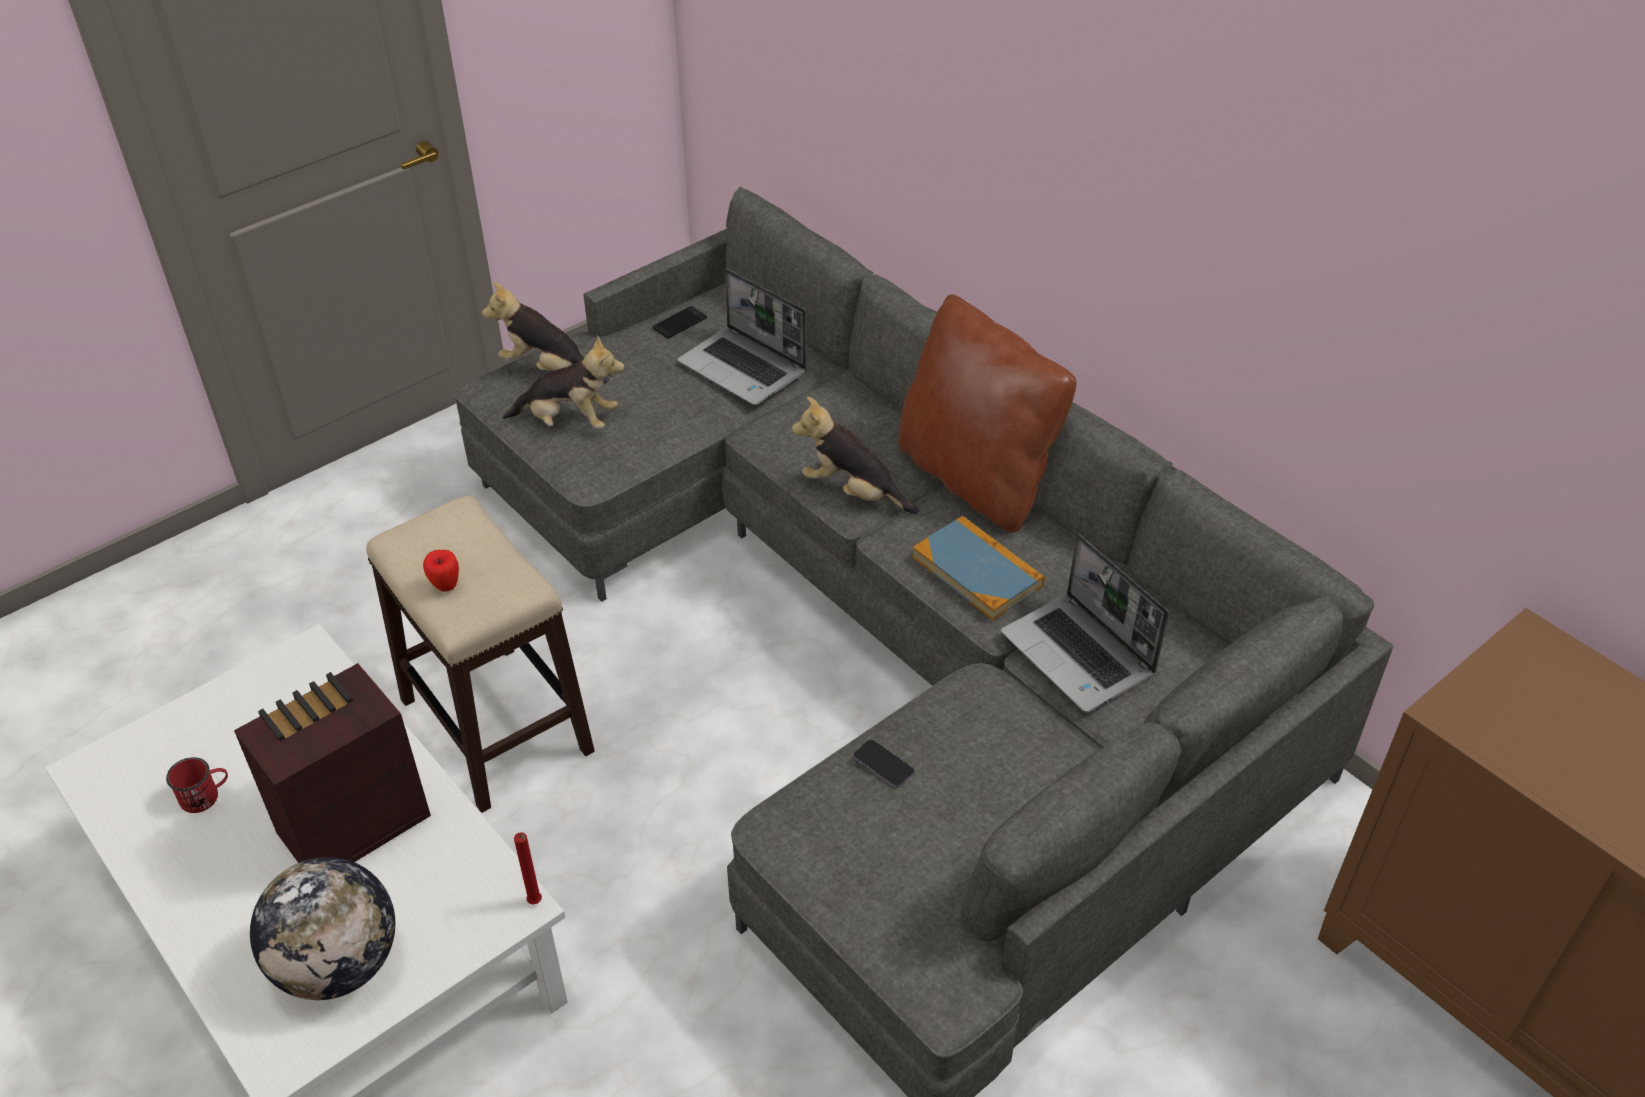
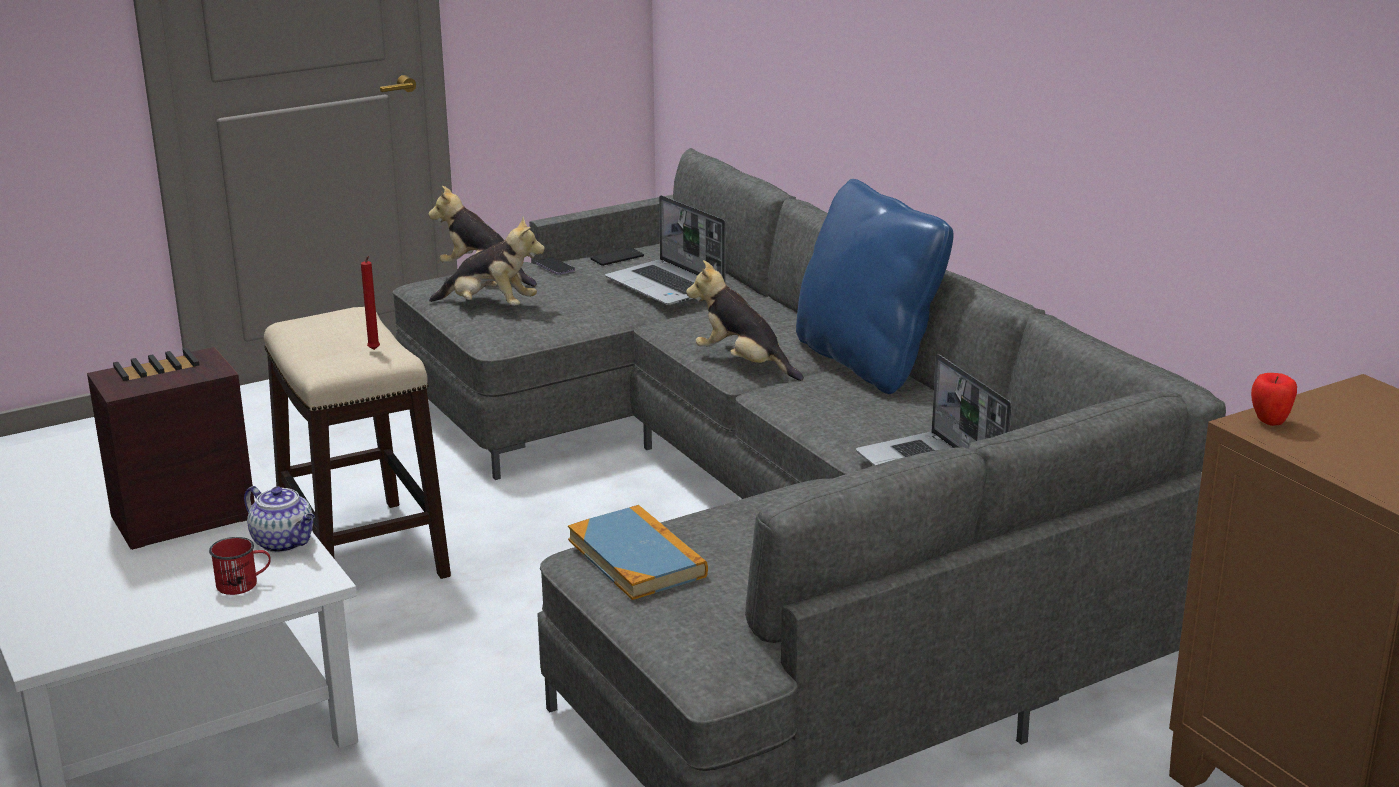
camera: 10 degrees right, 20 degrees down
red mug [166,757,228,813] -> red mug moved to [209,537,271,595]
globe [250,857,395,1000] -> none
apple [423,550,459,592] -> apple moved to [1251,373,1297,426]
red candle [514,832,542,905] -> red candle moved to [361,256,380,350]
phone [853,740,914,788] -> phone moved to [536,257,575,275]
brown pillow [898,294,1076,533] -> blue pillow [796,179,954,394]
book [912,516,1045,621] -> book moved to [568,505,708,600]
none -> teapot [244,486,315,553]

